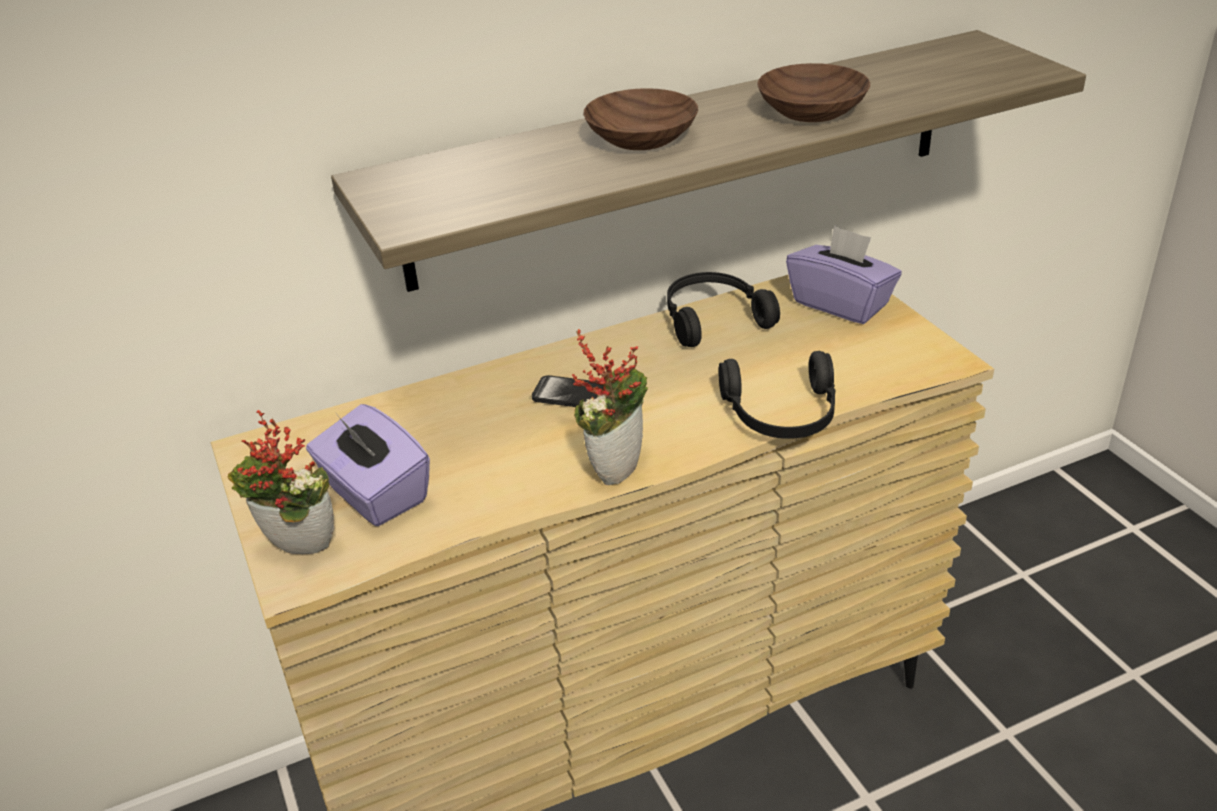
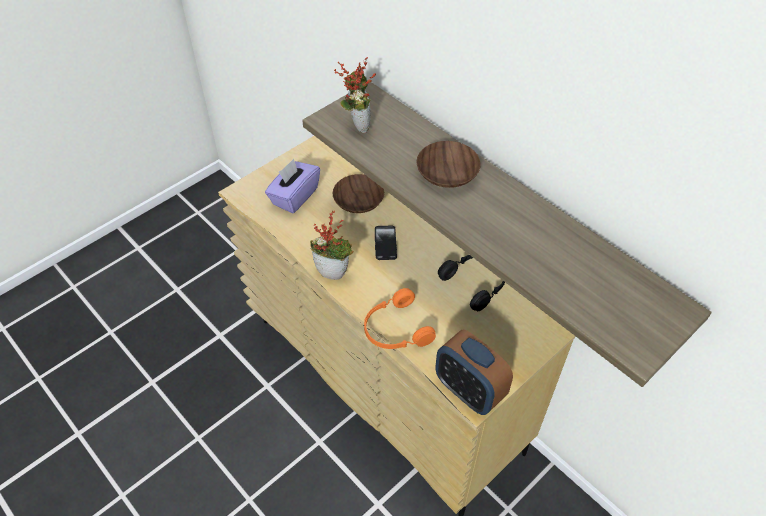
camera: 70 degrees right, 15 degrees up
potted plant [228,410,334,554] -> potted plant moved to [334,57,376,133]
black headphones [719,351,835,439] -> orange headphones [364,288,436,349]
brown bowl [757,63,870,122] -> brown bowl moved to [332,174,384,213]
purple tissue box [786,225,902,324] -> none
none -> alarm clock [435,330,513,415]

